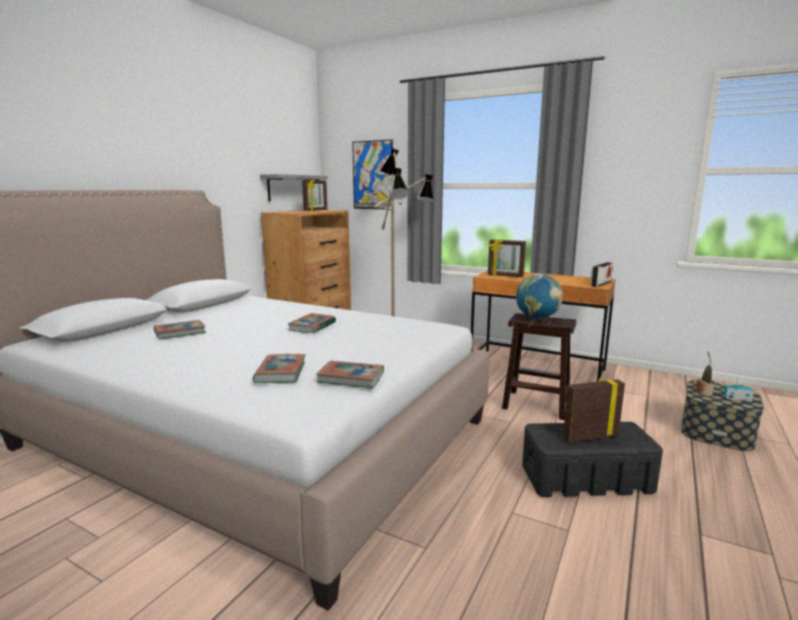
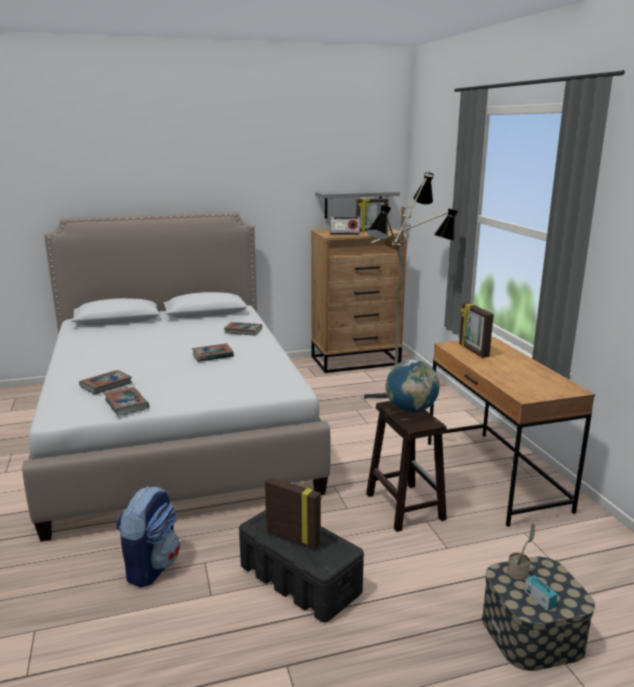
camera: 45 degrees right, 5 degrees up
book [154,320,206,339] -> book moved to [224,322,262,336]
picture [352,140,393,209] -> none
radio [590,262,613,287] -> radio moved to [330,217,360,235]
none -> backpack [116,486,180,588]

